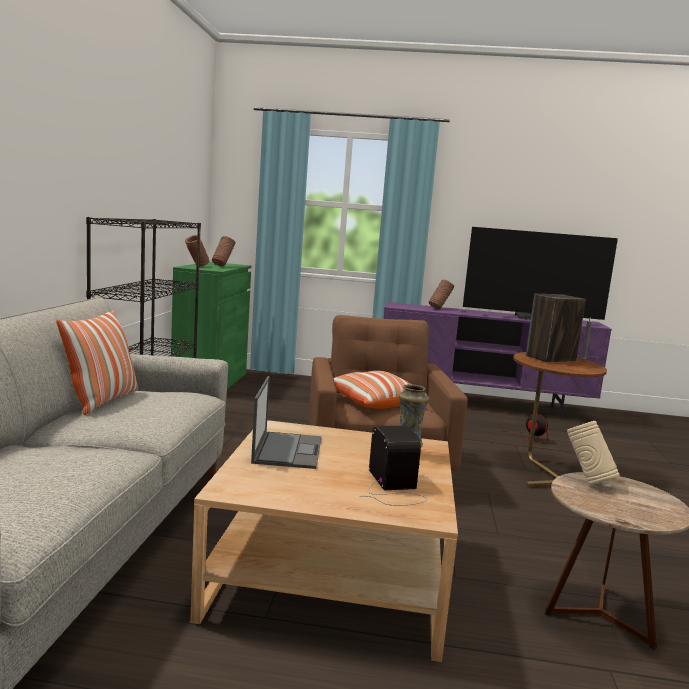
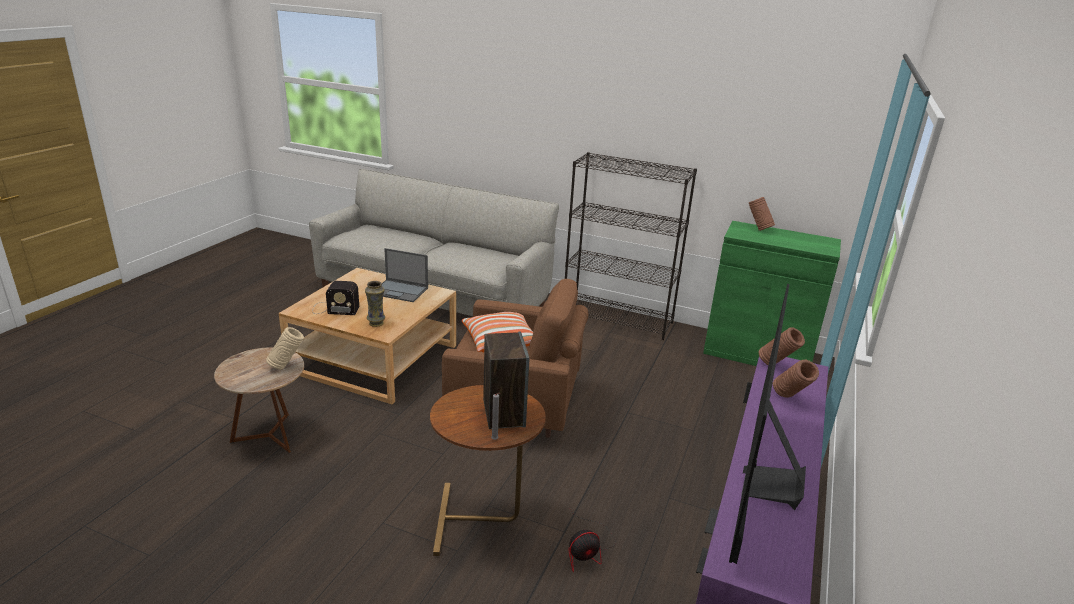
camera: 105 degrees right, 15 degrees up
pillow [56,310,138,415] -> none
brown vase [212,236,235,266] -> brown vase moved to [759,327,805,365]

